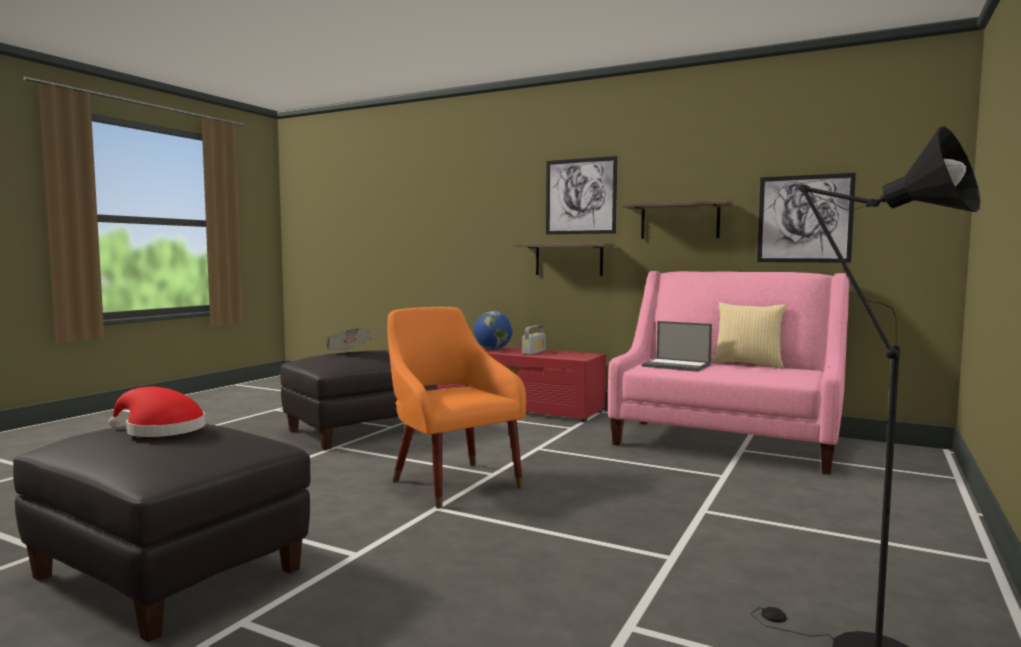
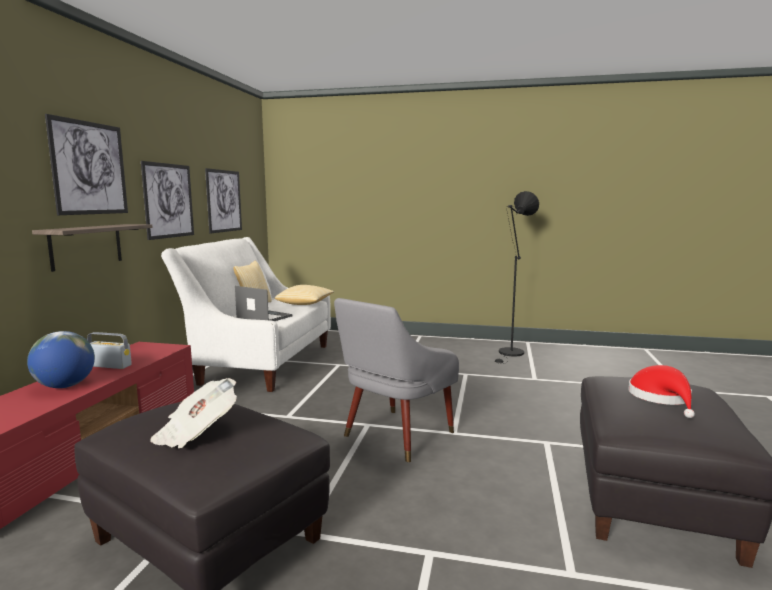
camera: 105 degrees left, 5 degrees up
orange armchair [387,307,526,509] -> grey armchair [334,298,459,462]
pink sofa [608,271,849,475] -> white sofa [161,237,331,392]
shelf [621,200,734,239] -> picture [141,161,194,240]
laptop [642,321,712,372] -> laptop turned 75 degrees counterclockwise [235,286,292,321]
none -> pillow [275,285,334,305]

